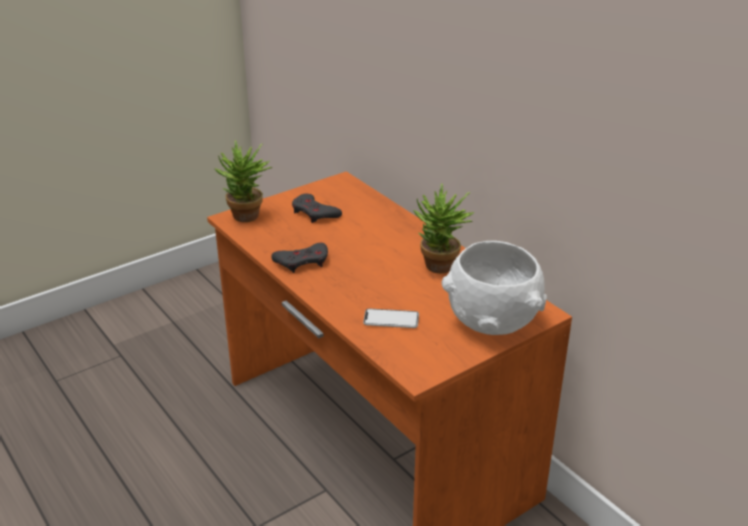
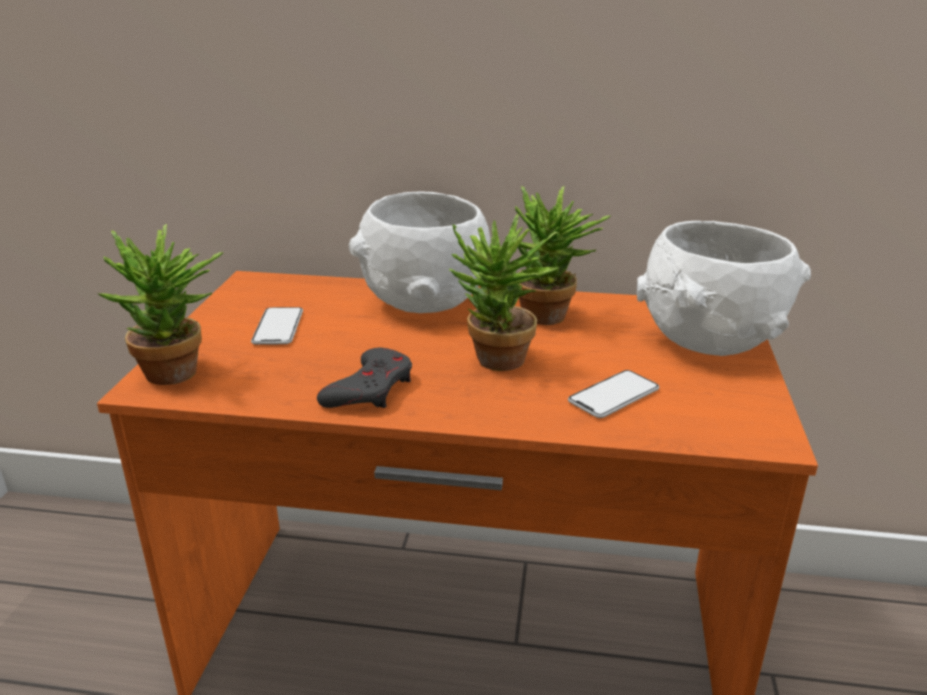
camera: 45 degrees left, 5 degrees down
grey game controller [292,194,342,223] -> phone [251,307,303,345]
none -> white bowl [349,191,491,313]
none -> potted plant [449,214,559,371]

